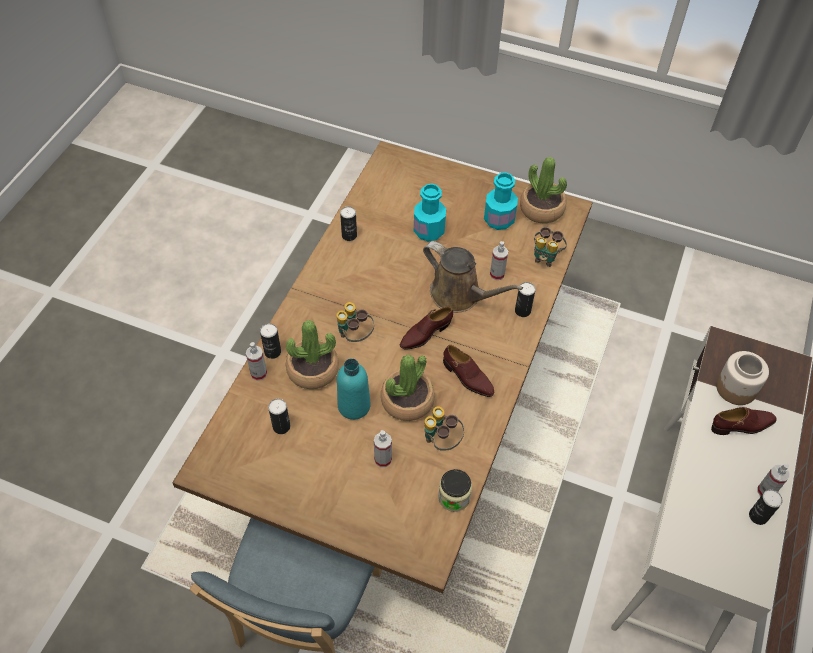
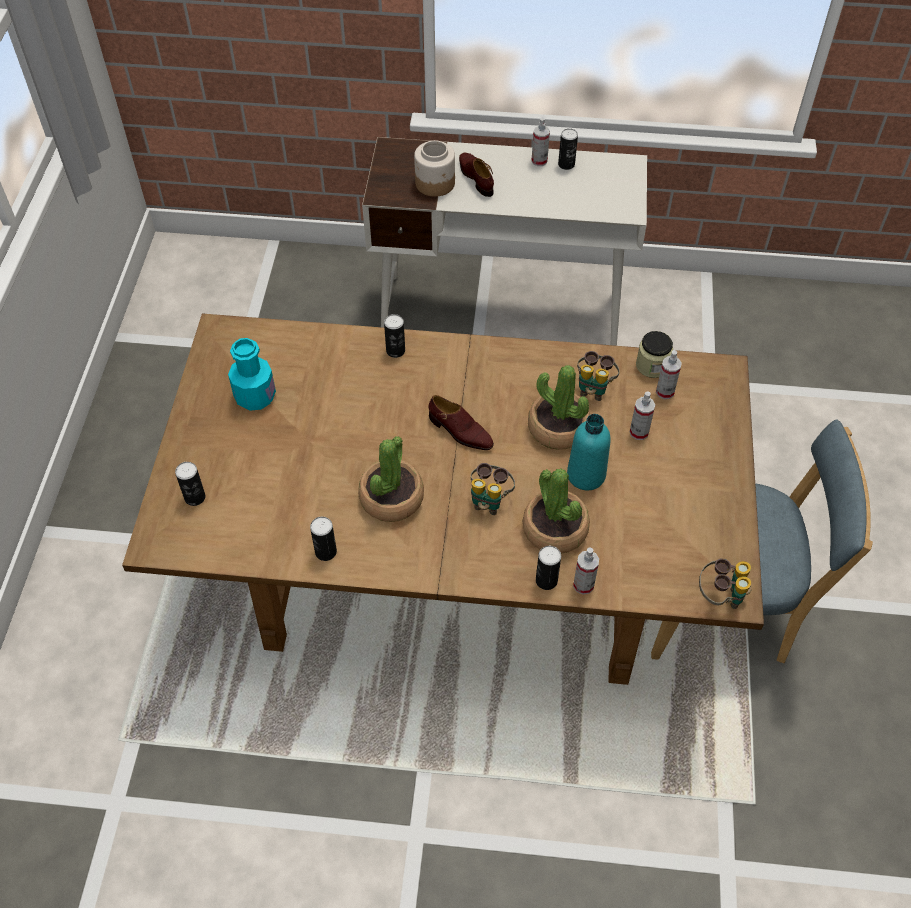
camera: 105 degrees left, 0 degrees up
can [268,399,290,434] -> can moved to [175,462,206,506]
turquoise bottle [414,184,446,241] -> none
brown watering can [423,241,523,313] -> none
brown shoe [443,345,494,397] -> none
spray bottle [490,241,508,280] -> spray bottle moved to [656,350,682,399]
potted plant [520,157,567,223] -> potted plant moved to [358,436,424,522]
binoculars [534,227,567,267] -> binoculars moved to [699,558,752,609]

